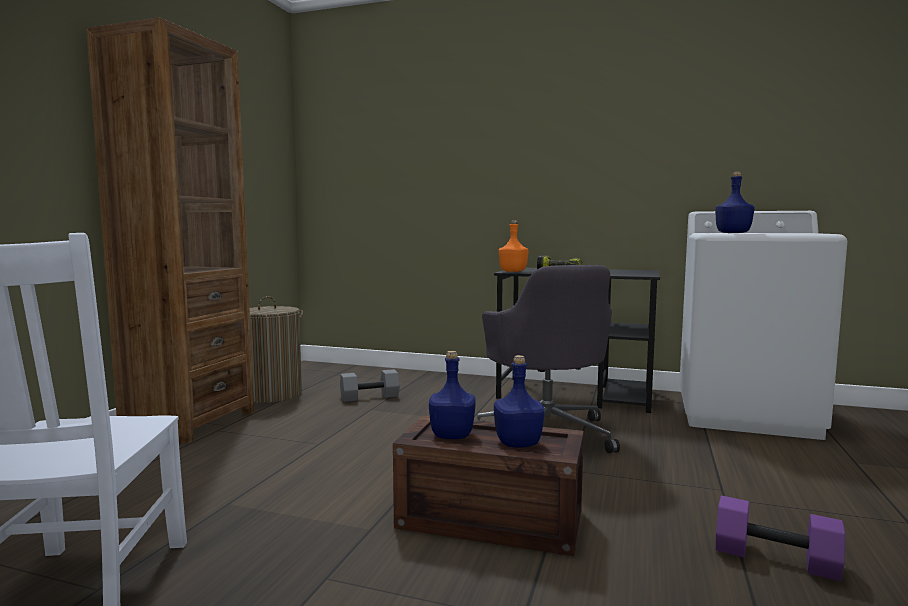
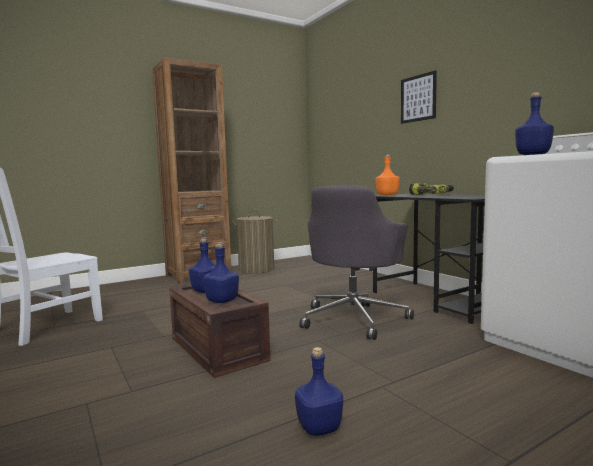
camera: 40 degrees right, 0 degrees up
grey dumbbell [340,369,400,402] -> none
purple dumbbell [716,496,845,581] -> blue bottle [295,347,343,436]
none -> picture [401,70,437,124]

